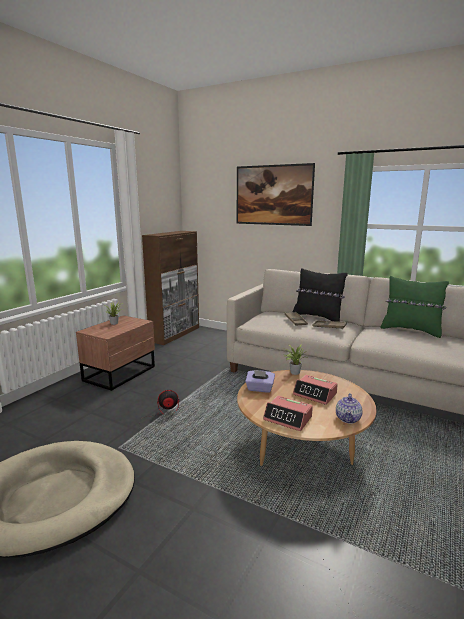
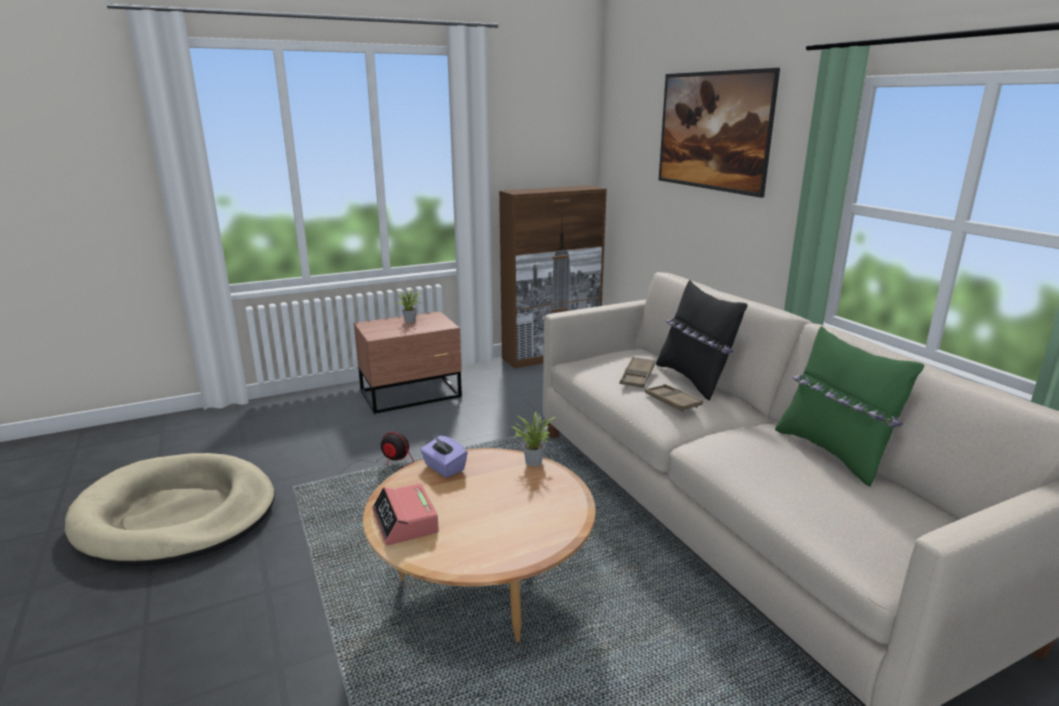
camera: 35 degrees right, 5 degrees up
alarm clock [293,375,338,405] -> none
teapot [336,393,363,424] -> none

